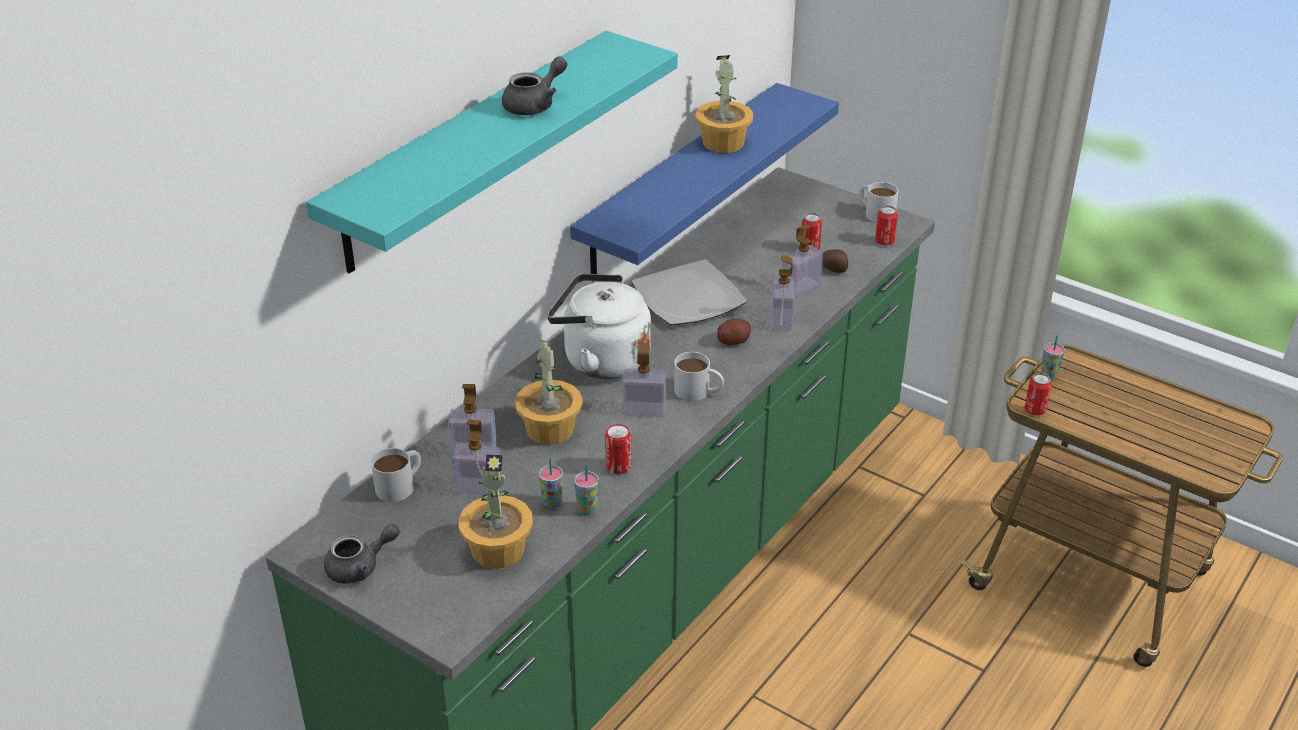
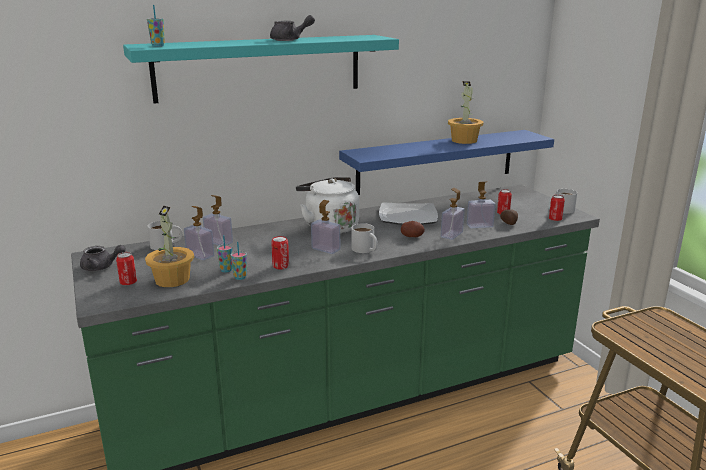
camera: 30 degrees right, 15 degrees down
potted plant [515,337,583,445] -> none
can [1025,373,1052,416] -> can moved to [116,252,137,286]
cup [1041,335,1065,379] -> cup moved to [147,5,165,47]

